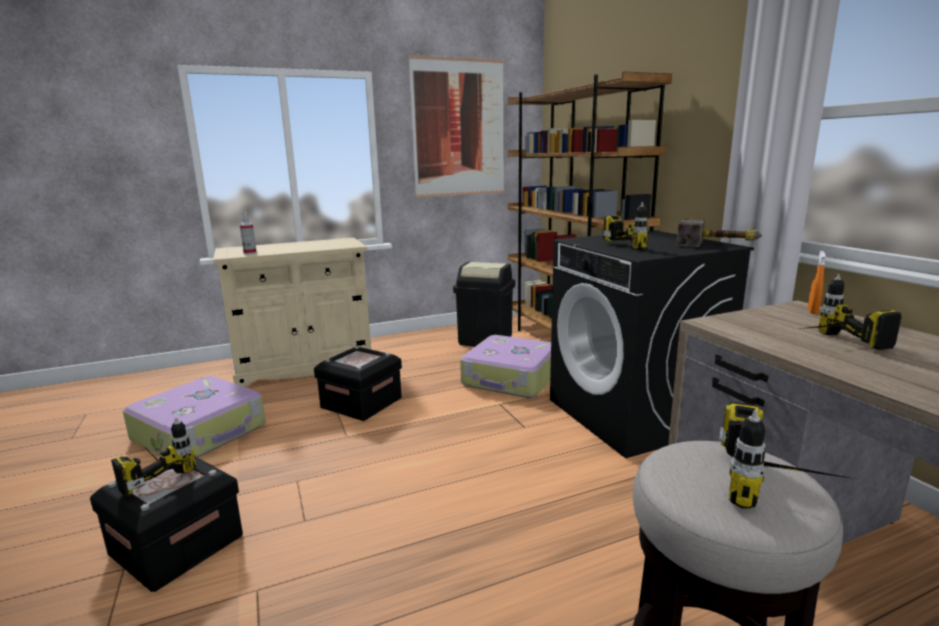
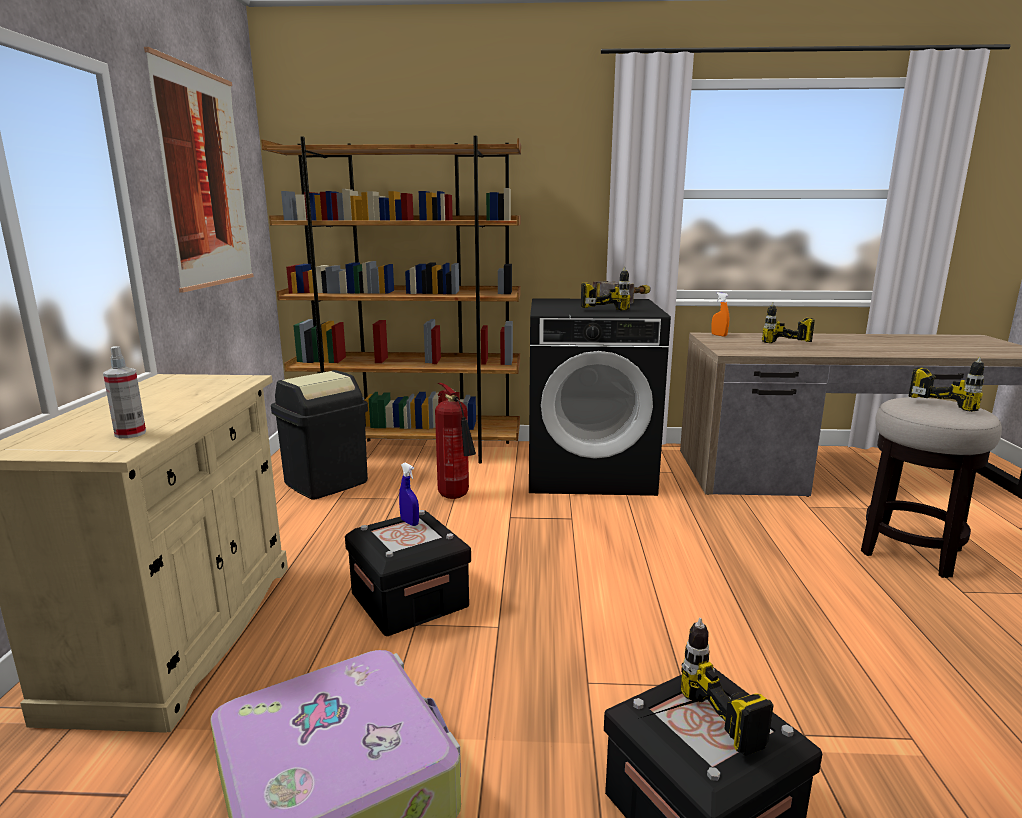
camera: 65 degrees left, 0 degrees up
suitcase [460,335,551,398] -> fire extinguisher [435,383,476,499]
none -> blue spray bottle [399,463,419,526]

